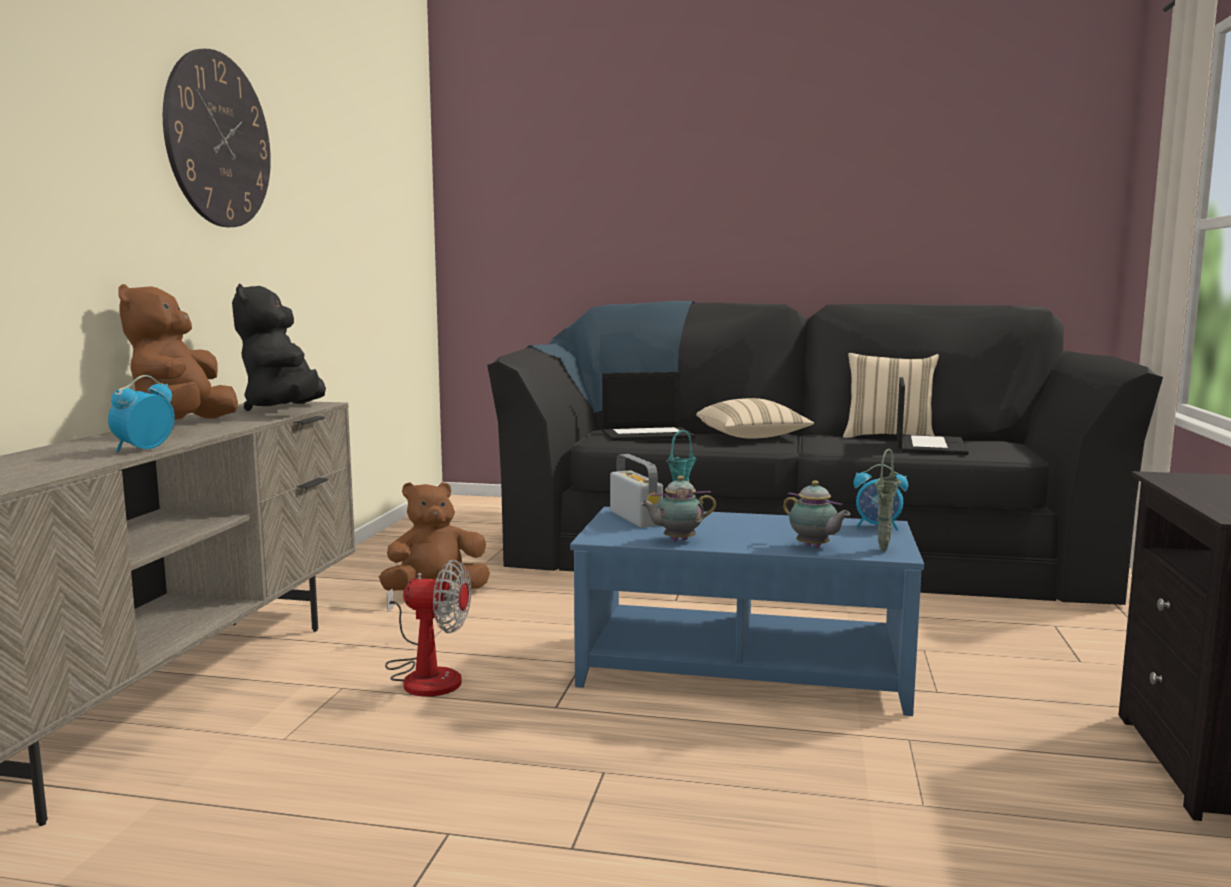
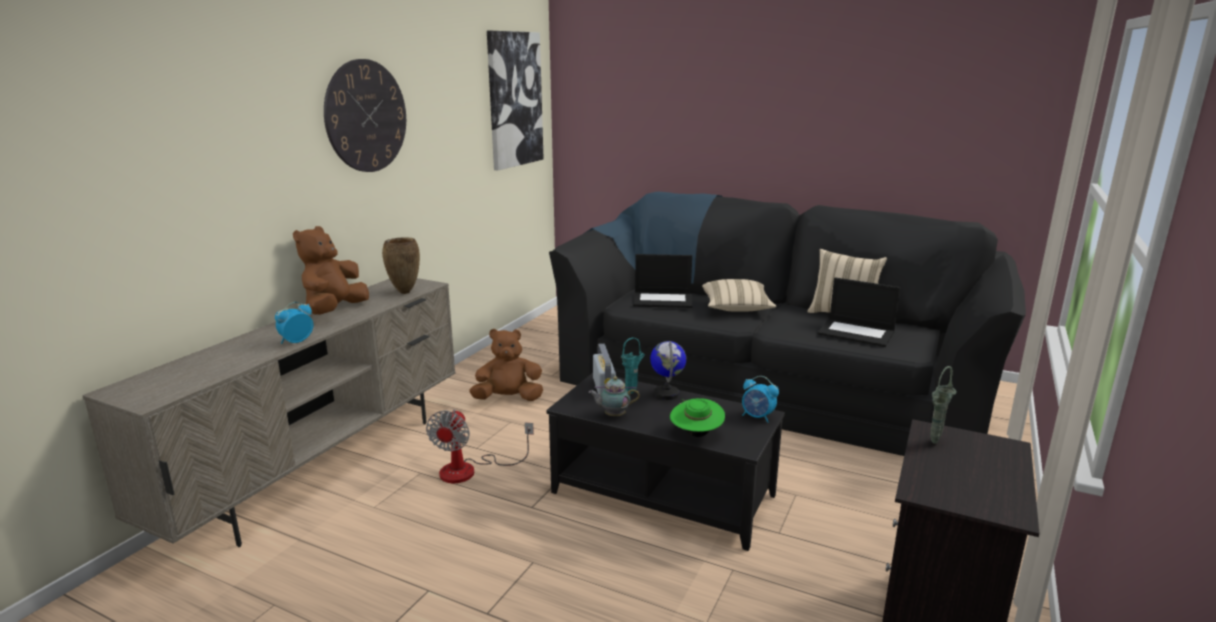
camera: 15 degrees right, 10 degrees up
black plush toy [232,284,326,411] -> brown vase [382,237,420,294]
fan [385,560,471,696] -> fan turned 75 degrees clockwise [426,409,534,483]
blue coffee table [570,507,924,716] -> black coffee table [546,373,785,551]
teapot [783,480,850,548] -> green hat [670,398,725,437]
green vase [875,449,901,552] -> green vase moved to [930,366,957,444]
laptop [897,377,969,455] -> laptop turned 90 degrees clockwise [817,277,900,347]
none -> picture [487,31,544,170]
none -> globe [650,341,686,400]

